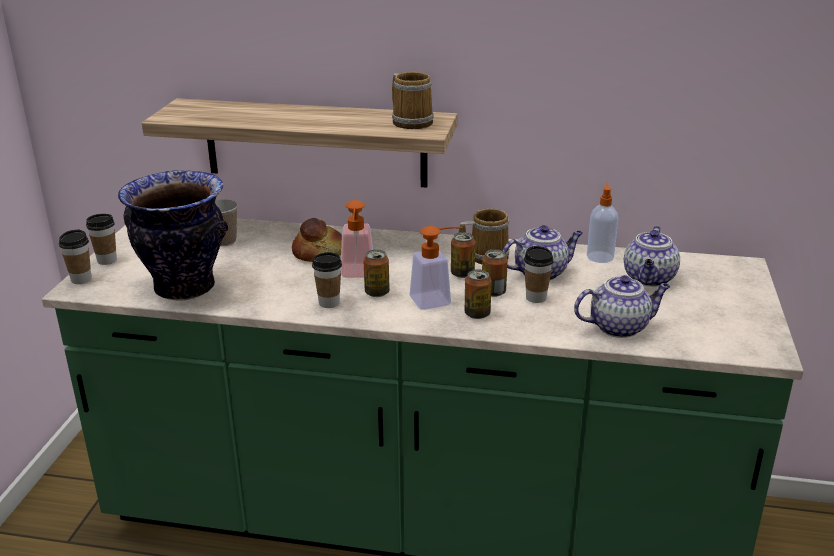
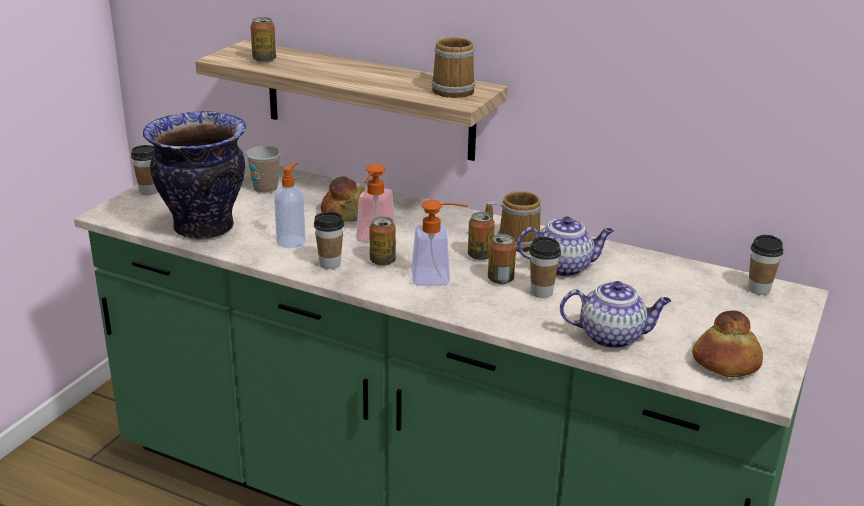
camera: 15 degrees right, 0 degrees up
cup [59,230,92,284] -> cup moved to [748,235,783,295]
can [465,269,492,319] -> can moved to [250,17,276,62]
soap dispenser [587,183,618,263] -> soap dispenser moved to [274,162,306,248]
teapot [624,226,680,287] -> none
none -> bread [692,311,763,377]

